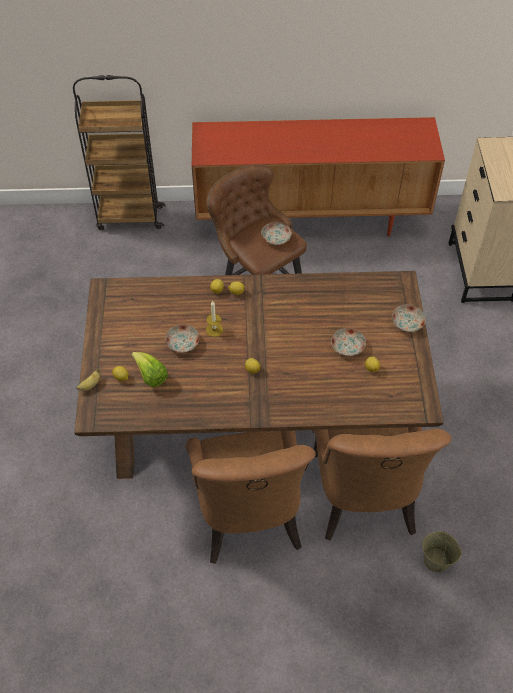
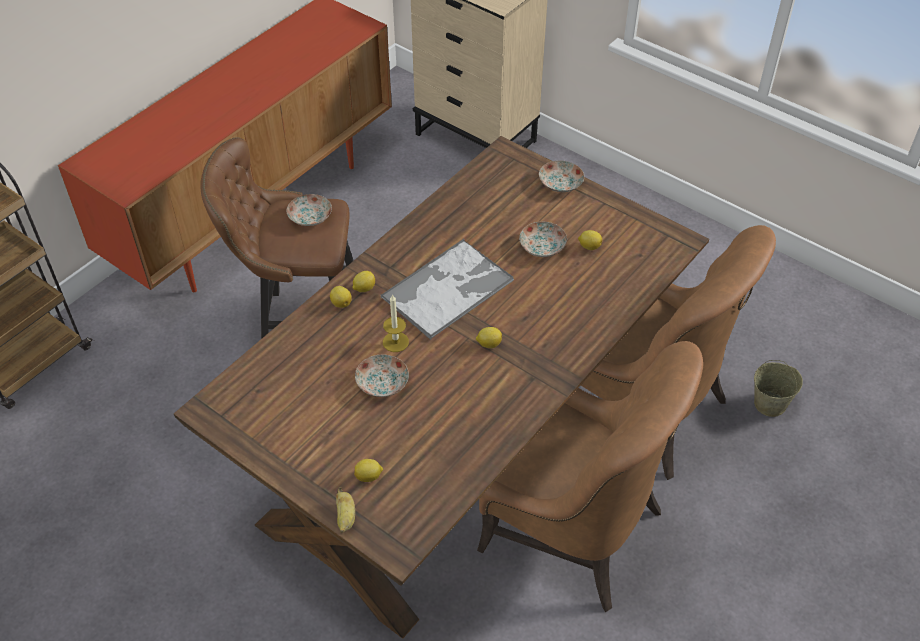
camera: 50 degrees left, 5 degrees down
lettuce [131,352,168,387] -> none
none -> tray [380,239,514,340]

